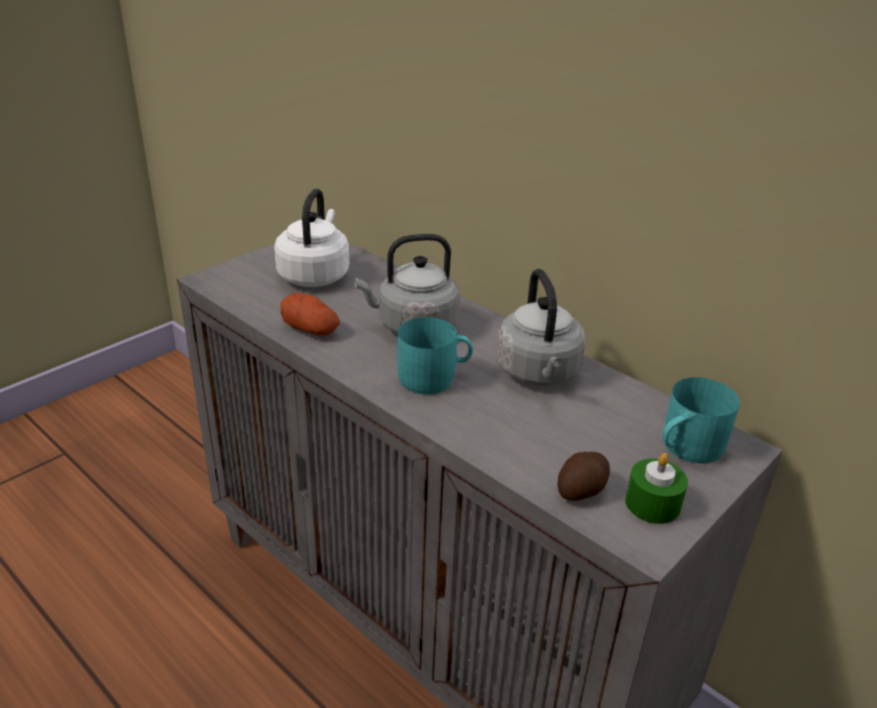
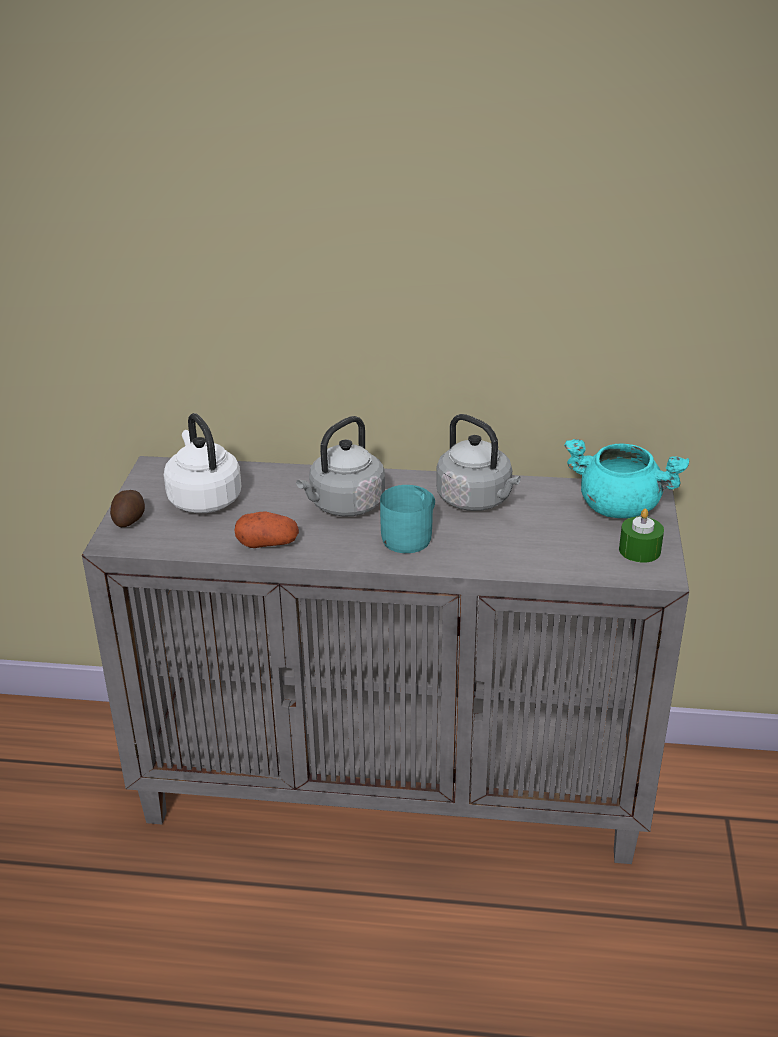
camera: 35 degrees left, 0 degrees up
potato [558,452,610,501] -> potato moved to [110,490,145,527]
turquoise mug [662,377,740,464] -> turquoise cooking pot [564,439,689,518]

